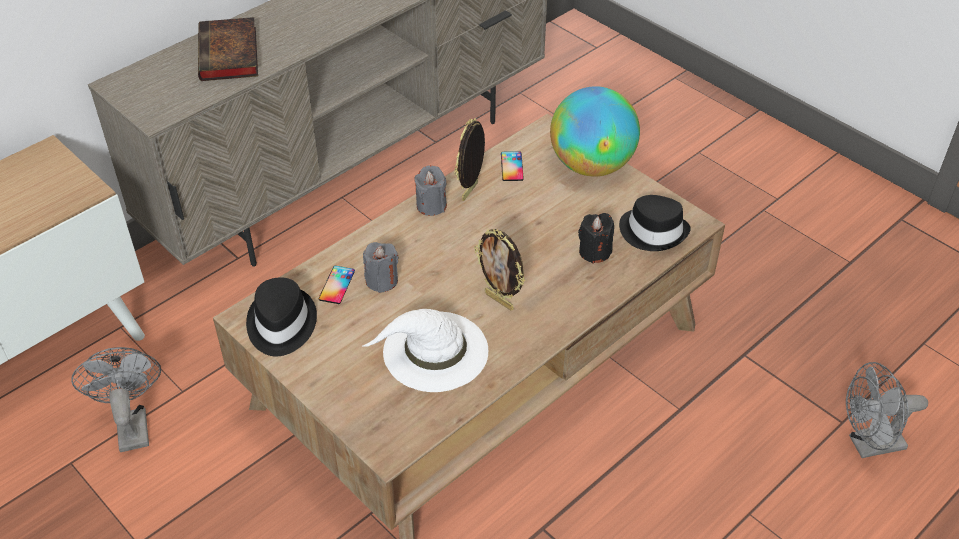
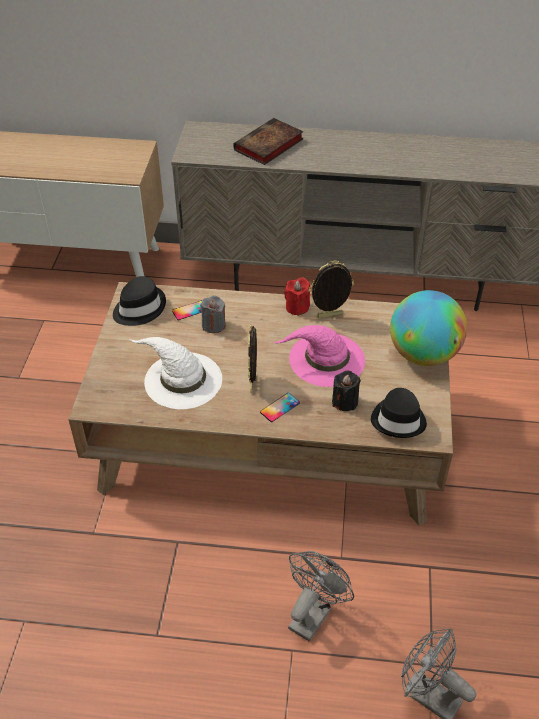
camera: 50 degrees right, 0 degrees up
grey fan [71,347,161,452] -> grey fan moved to [288,551,354,642]
grey candle [414,165,447,216] -> red candle [284,277,310,316]
phone [501,151,524,181] -> phone moved to [260,393,300,422]
none -> pink hat [274,325,365,387]

